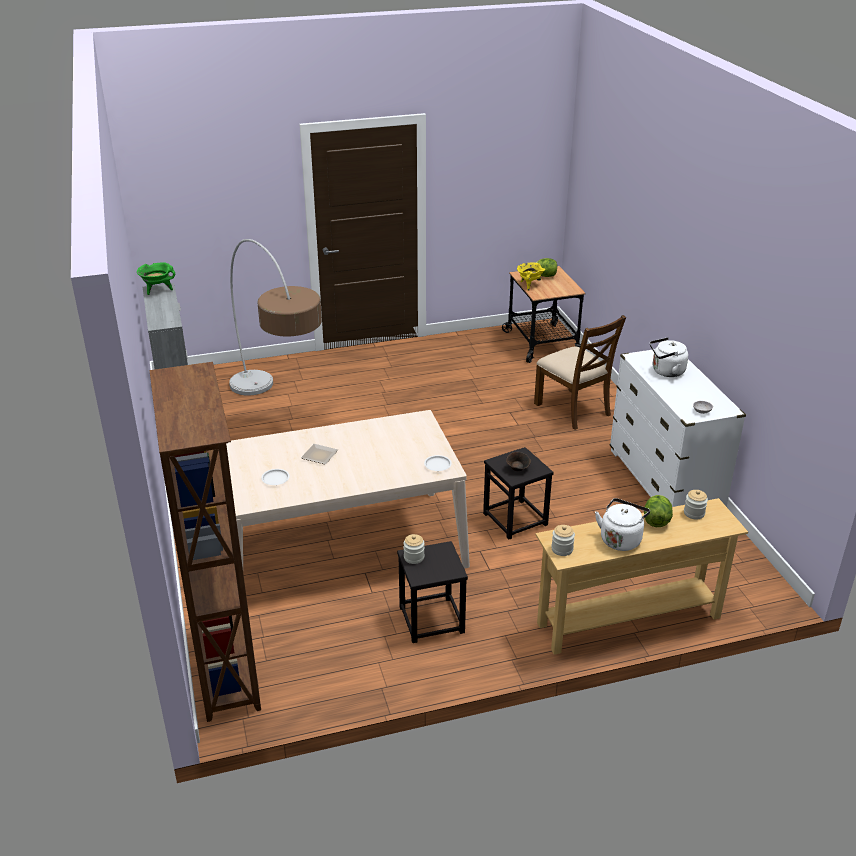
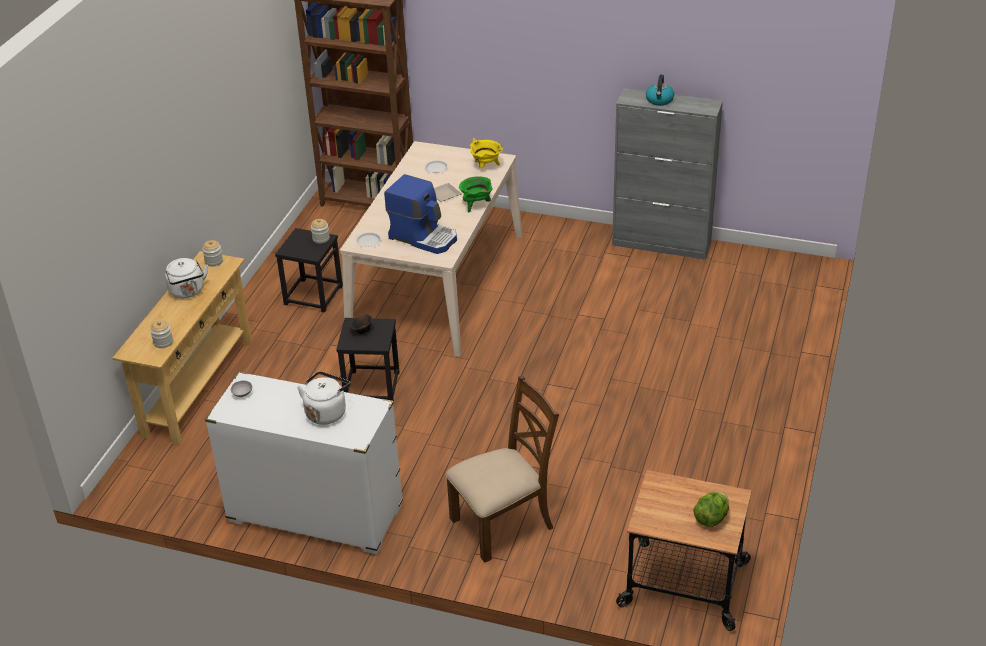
camera: 125 degrees right, 5 degrees up
green cooking pot [137,262,175,295] -> green cooking pot moved to [459,176,493,212]
floor lamp [229,239,322,396] -> none
yellow cooking pot [517,262,545,291] -> yellow cooking pot moved to [470,138,503,168]
brown chair [534,315,626,430] -> brown chair turned 150 degrees clockwise [446,376,559,563]
lettuce [644,495,673,527] -> none
none -> coffee machine [384,174,457,254]
none -> kettle [646,75,674,106]

